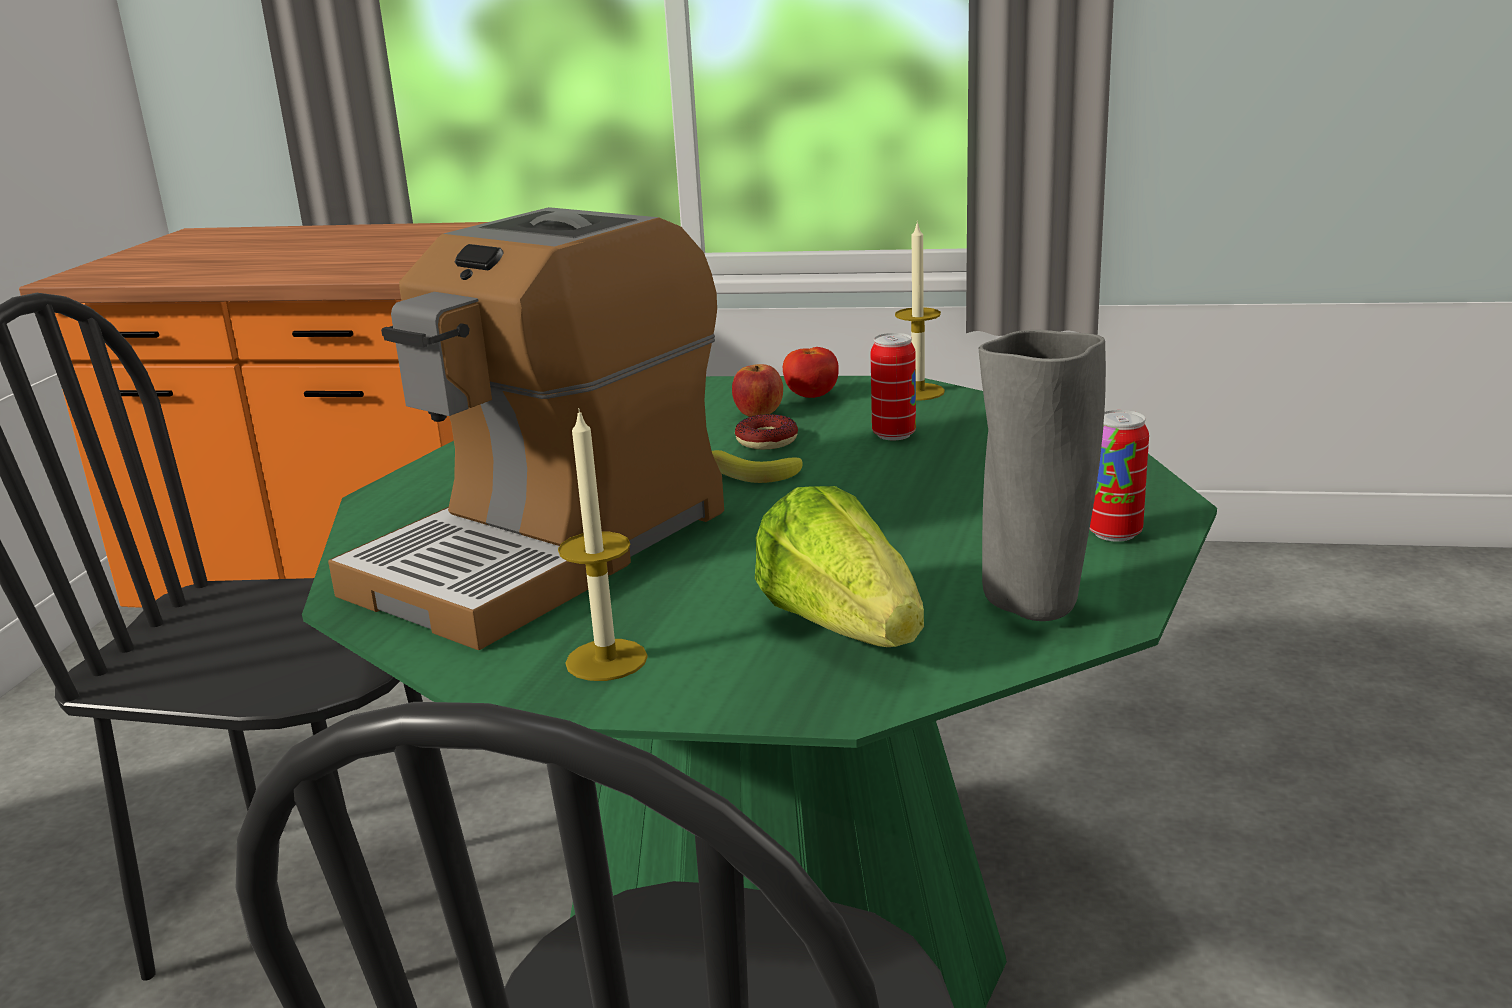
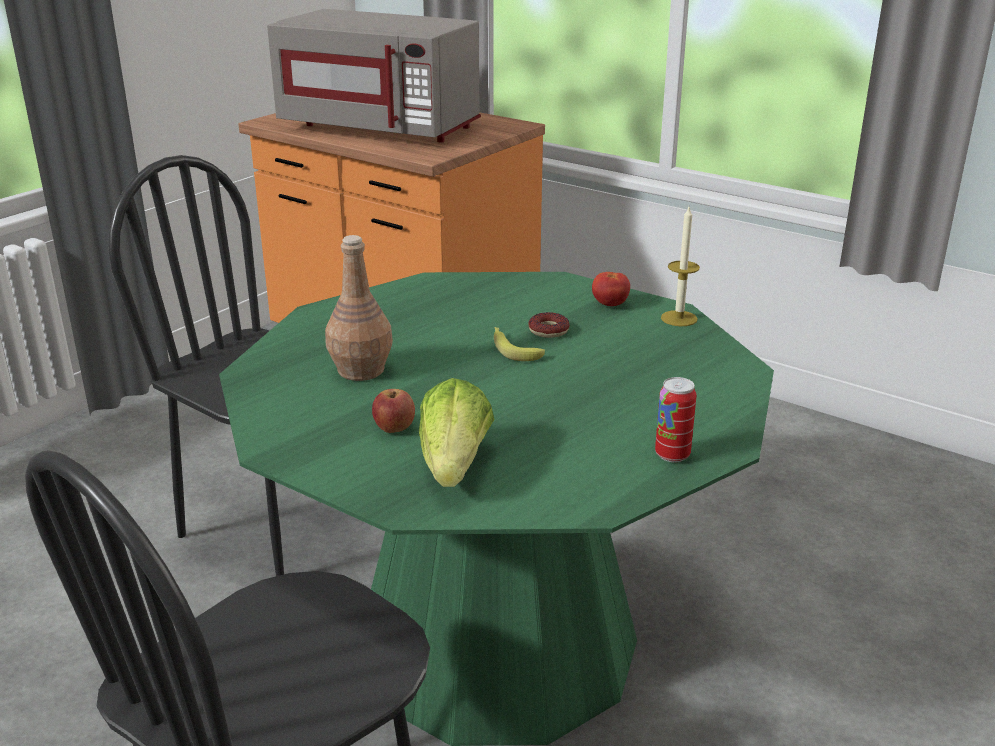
camera: 25 degrees right, 5 degrees up
coffee machine [328,207,724,650] -> brown bottle [325,235,393,381]
candle [558,408,648,681] -> none
apple [732,364,783,417] -> apple moved to [372,389,415,433]
can [870,333,916,440] -> none
grey vase [979,330,1106,621] -> none
none -> grey microwave [267,9,481,143]

